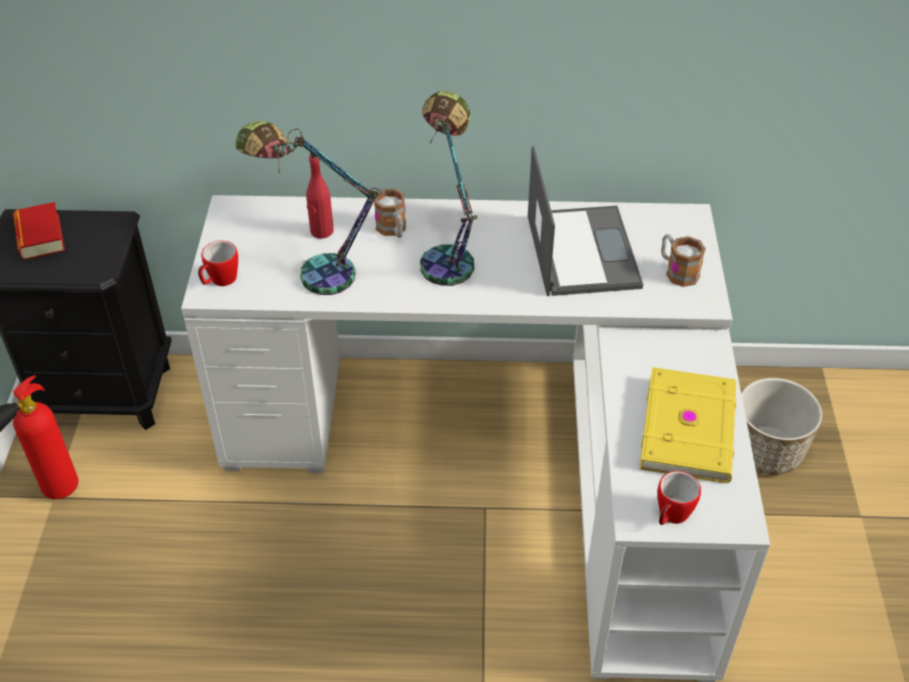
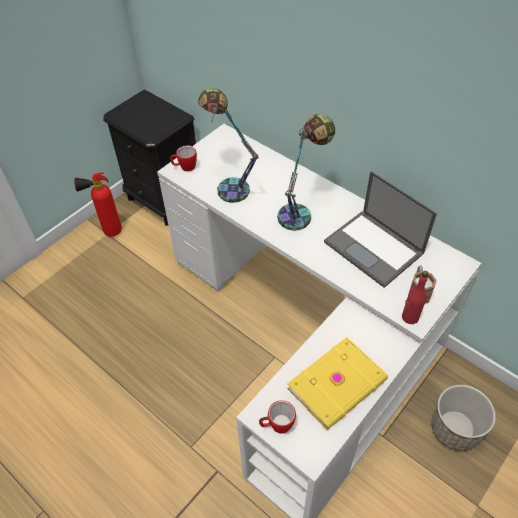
camera: 40 degrees right, 5 degrees up
book [13,202,65,260] -> none
red bottle [306,152,334,239] -> red bottle moved to [402,271,428,324]
mug [374,188,406,238] -> none
laptop [528,146,643,296] -> laptop turned 105 degrees clockwise [324,171,437,288]

